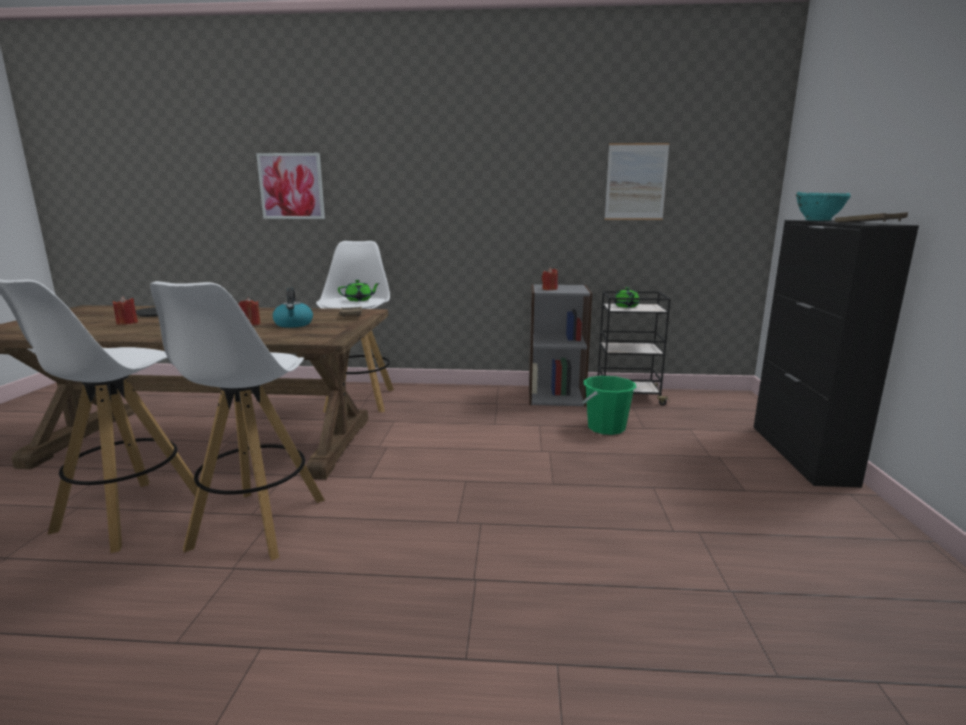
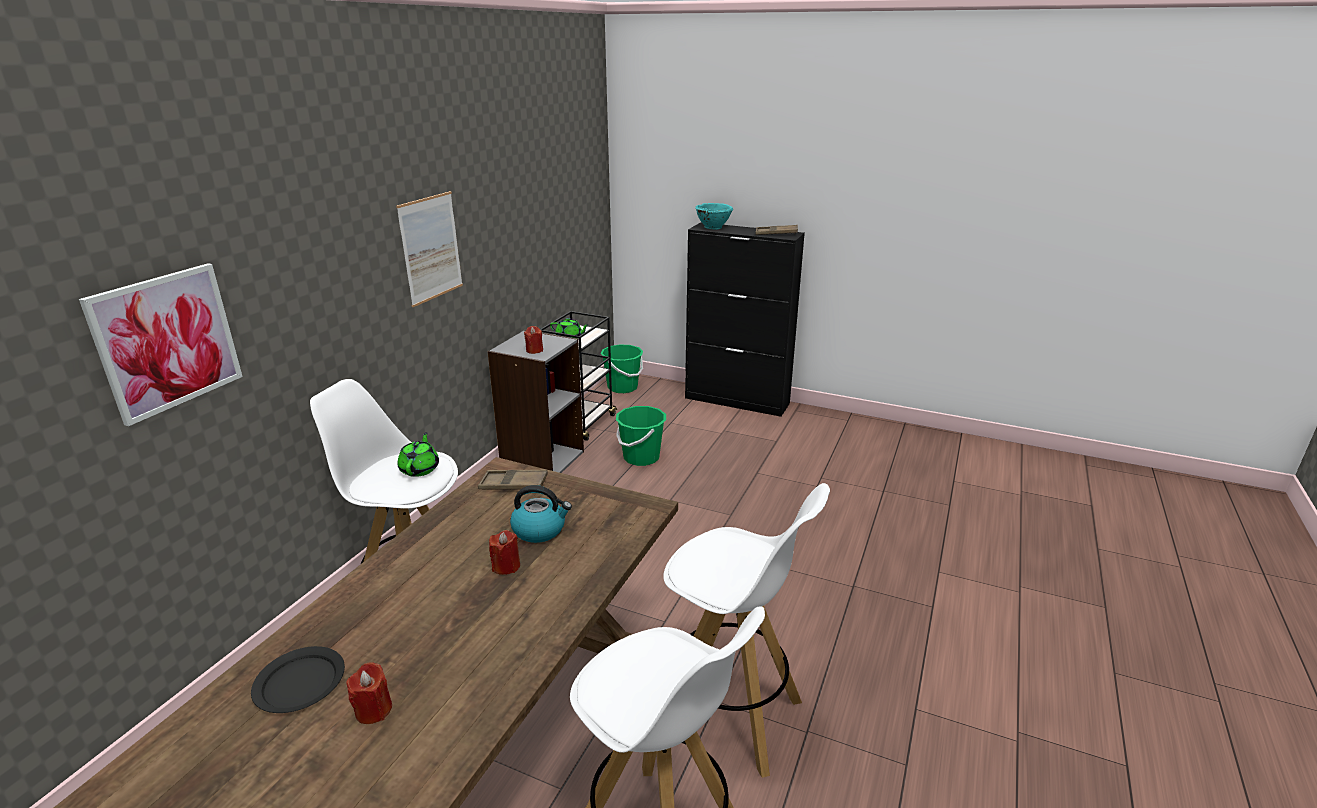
camera: 70 degrees left, 10 degrees up
picture [605,143,670,220] -> picture moved to [396,191,463,307]
none -> green bucket [601,344,643,393]

